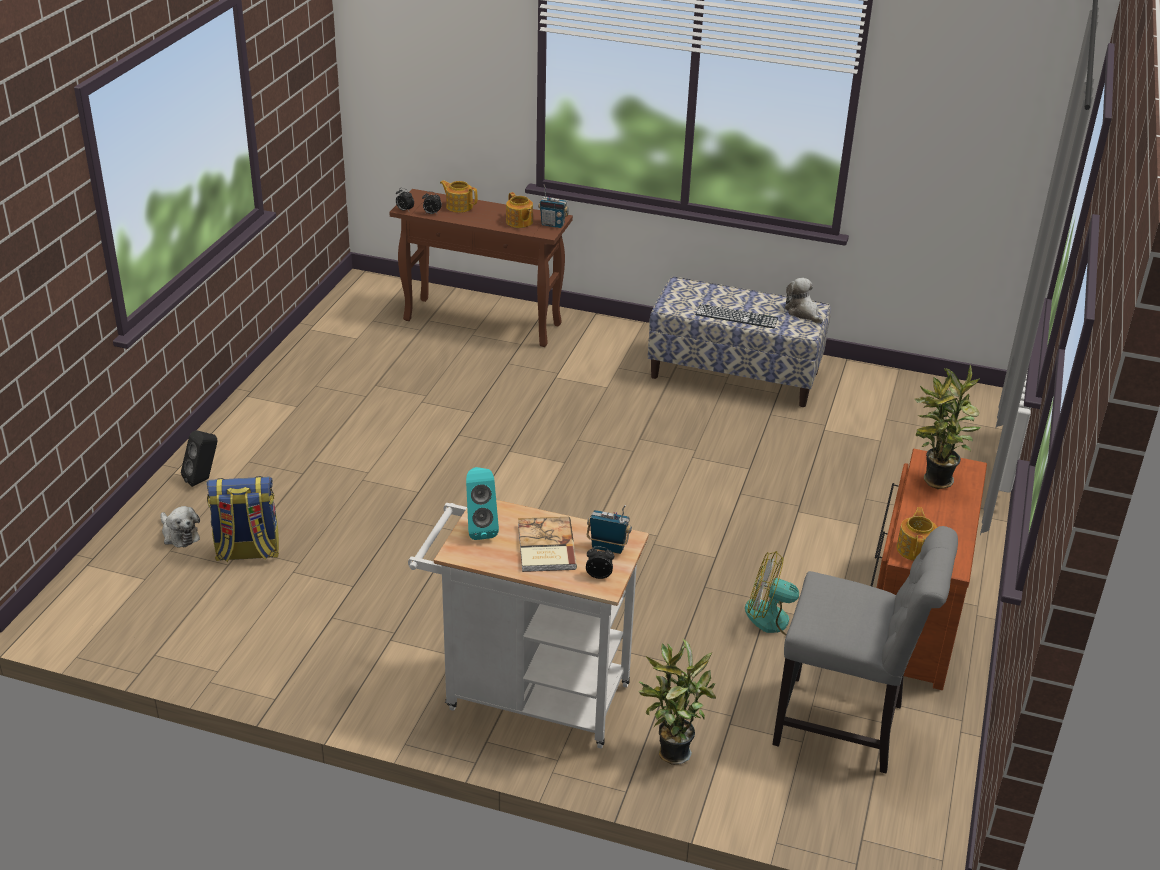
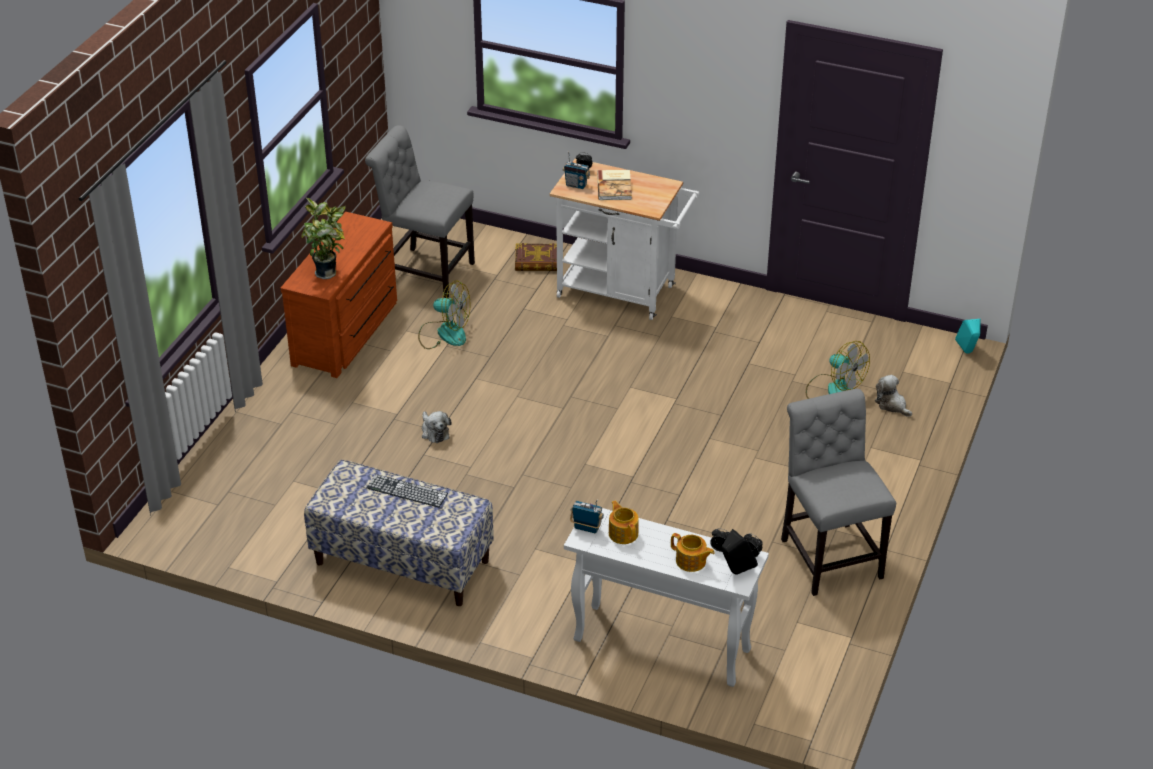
camera: 175 degrees left, 5 degrees up
black speaker [181,430,217,487] -> black speaker moved to [721,529,758,575]
backpack [207,476,279,562] -> fan [806,341,870,399]
brown console table [389,189,573,347] -> white console table [564,508,769,687]
turquoise speaker [466,467,499,540] -> turquoise speaker moved to [955,319,981,354]
potted plant [638,638,716,765] -> book [515,243,557,271]
plush toy [785,278,823,324] -> plush toy moved to [422,411,452,443]
teapot [896,507,937,561] -> none
none -> grey chair [781,389,896,596]

